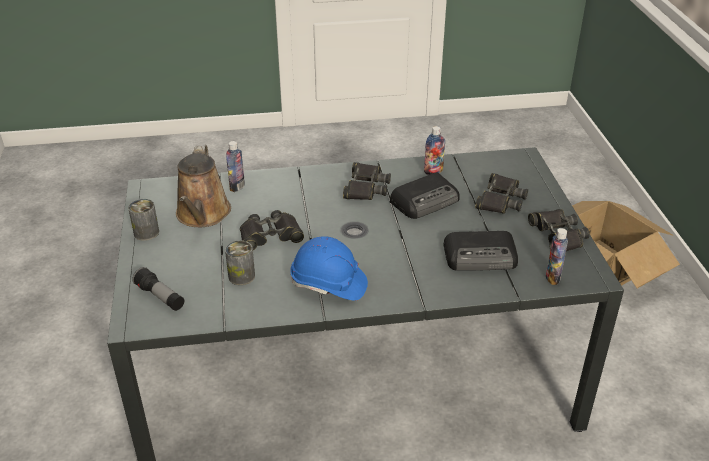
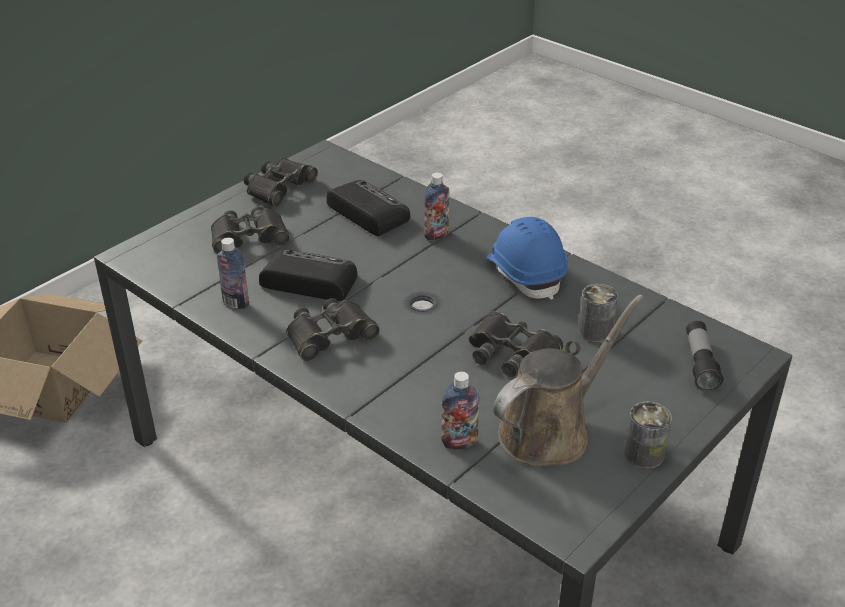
camera: 130 degrees left, 0 degrees up
bottle [546,228,568,285] -> bottle moved to [425,173,449,241]

